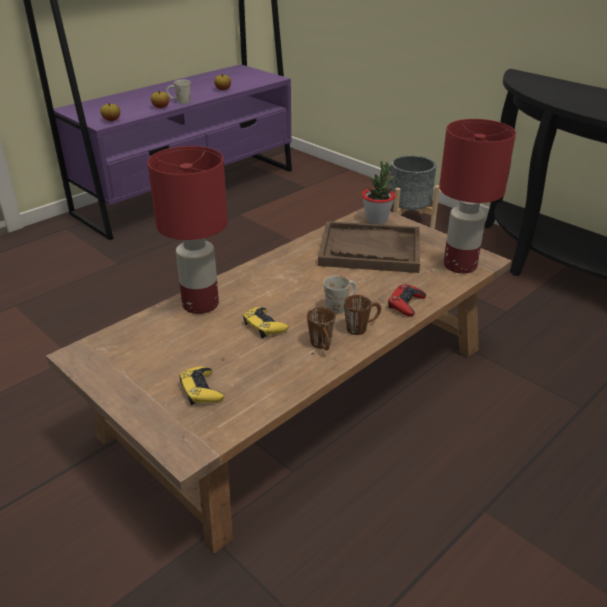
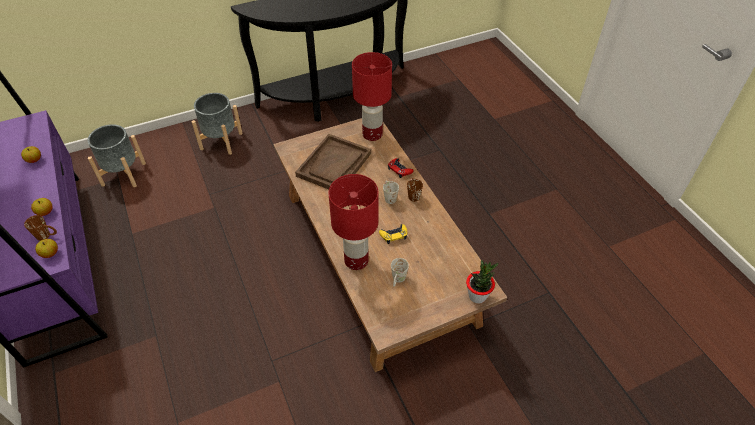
camera: 70 degrees left, 15 degrees up
white mug [166,80,191,104] -> white mug moved to [391,258,409,286]
yellow game controller [179,367,224,405] -> none
brown mug [307,307,336,350] -> brown mug moved to [24,215,57,241]
potted plant [362,161,395,224] -> potted plant moved to [466,260,498,304]
none -> grey planter [88,124,146,187]

